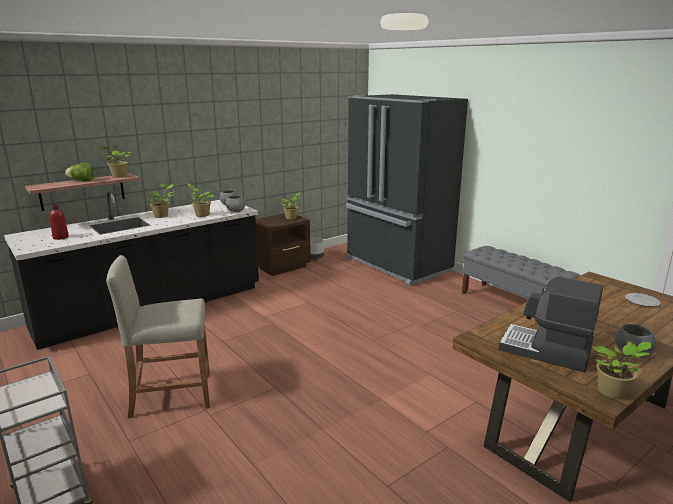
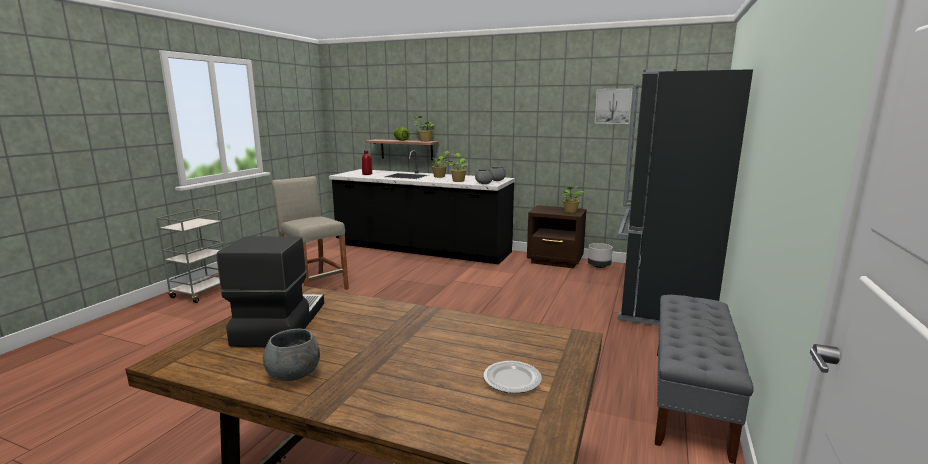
camera: 60 degrees right, 5 degrees down
potted plant [592,341,651,399] -> none
none -> picture [595,89,633,124]

